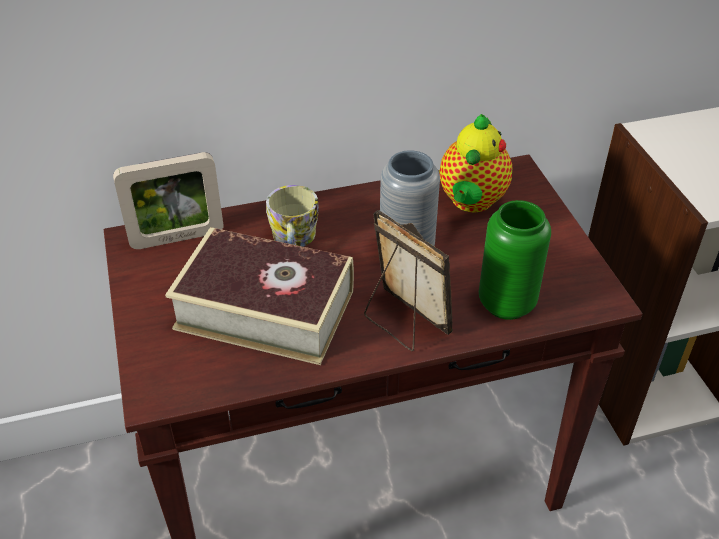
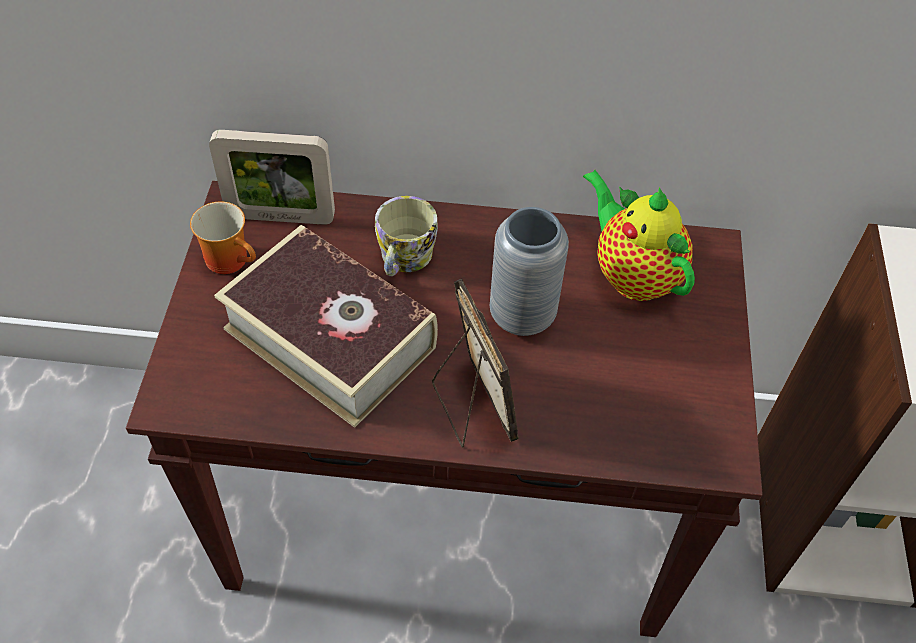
camera: 20 degrees right, 10 degrees up
teapot [439,114,512,213] -> teapot turned 105 degrees clockwise [583,170,695,301]
green vase [479,200,551,320] -> none
none -> mug [190,202,256,274]

